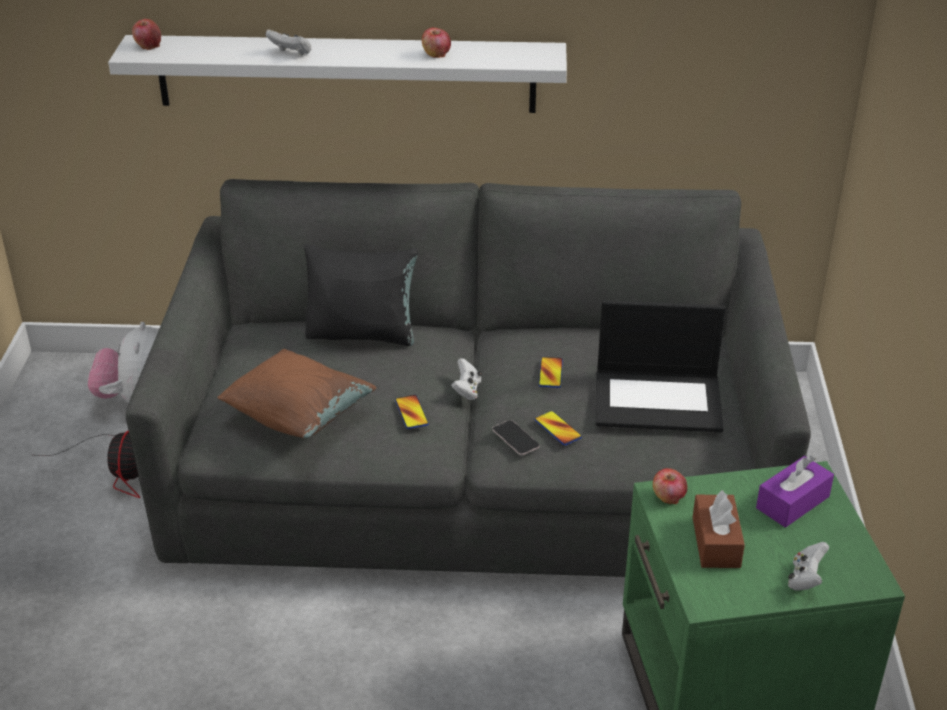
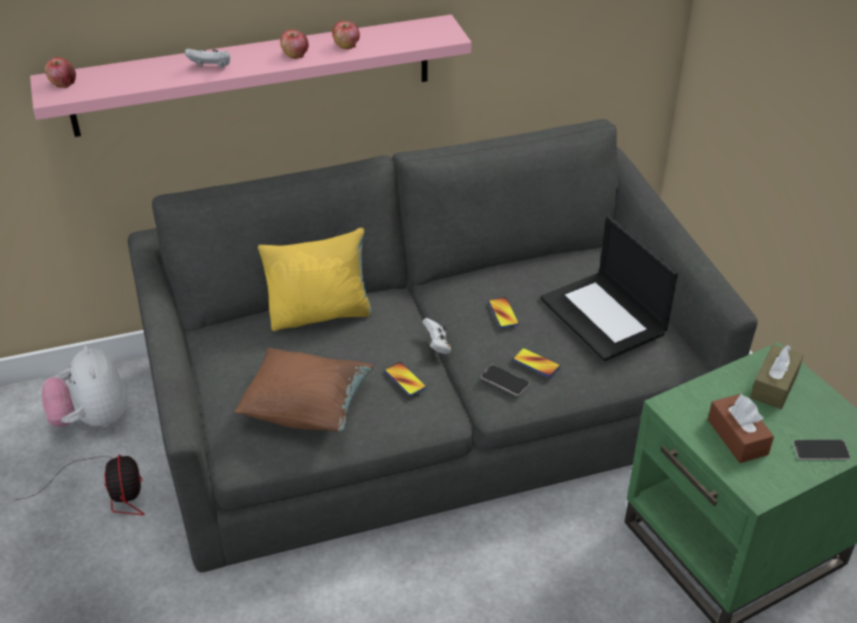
camera: 20 degrees left, 5 degrees up
white shelf [108,35,567,113] -> pink shelf [30,15,472,137]
black pillow [304,244,418,346] -> yellow pillow [258,228,373,331]
laptop [596,300,726,432] -> laptop turned 75 degrees clockwise [540,216,678,361]
apple [653,468,687,504] -> apple moved to [280,30,309,59]
purple tissue box [756,455,834,527] -> brown tissue box [750,344,804,409]
white game controller [788,542,829,591] -> phone [793,440,850,460]

